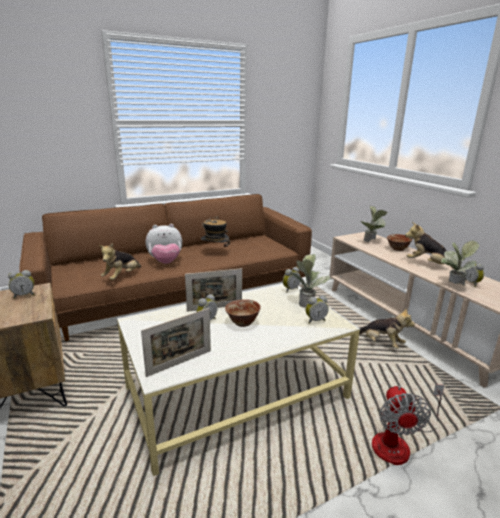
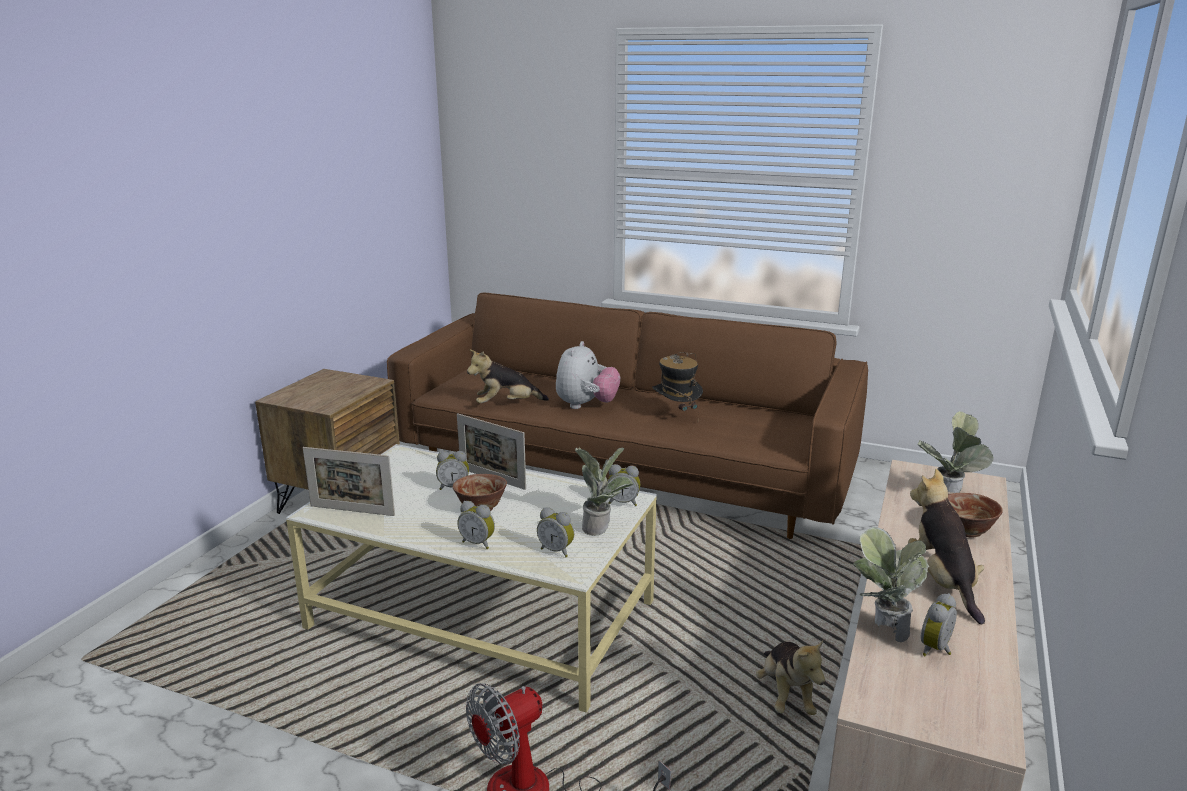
camera: 50 degrees right, 0 degrees up
alarm clock [8,270,34,299] -> alarm clock moved to [458,501,495,549]
plush toy [146,224,182,264] -> plush toy turned 105 degrees counterclockwise [556,341,620,409]

